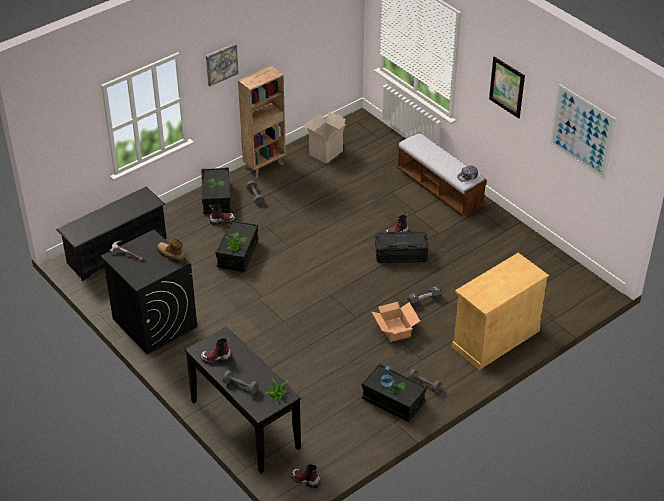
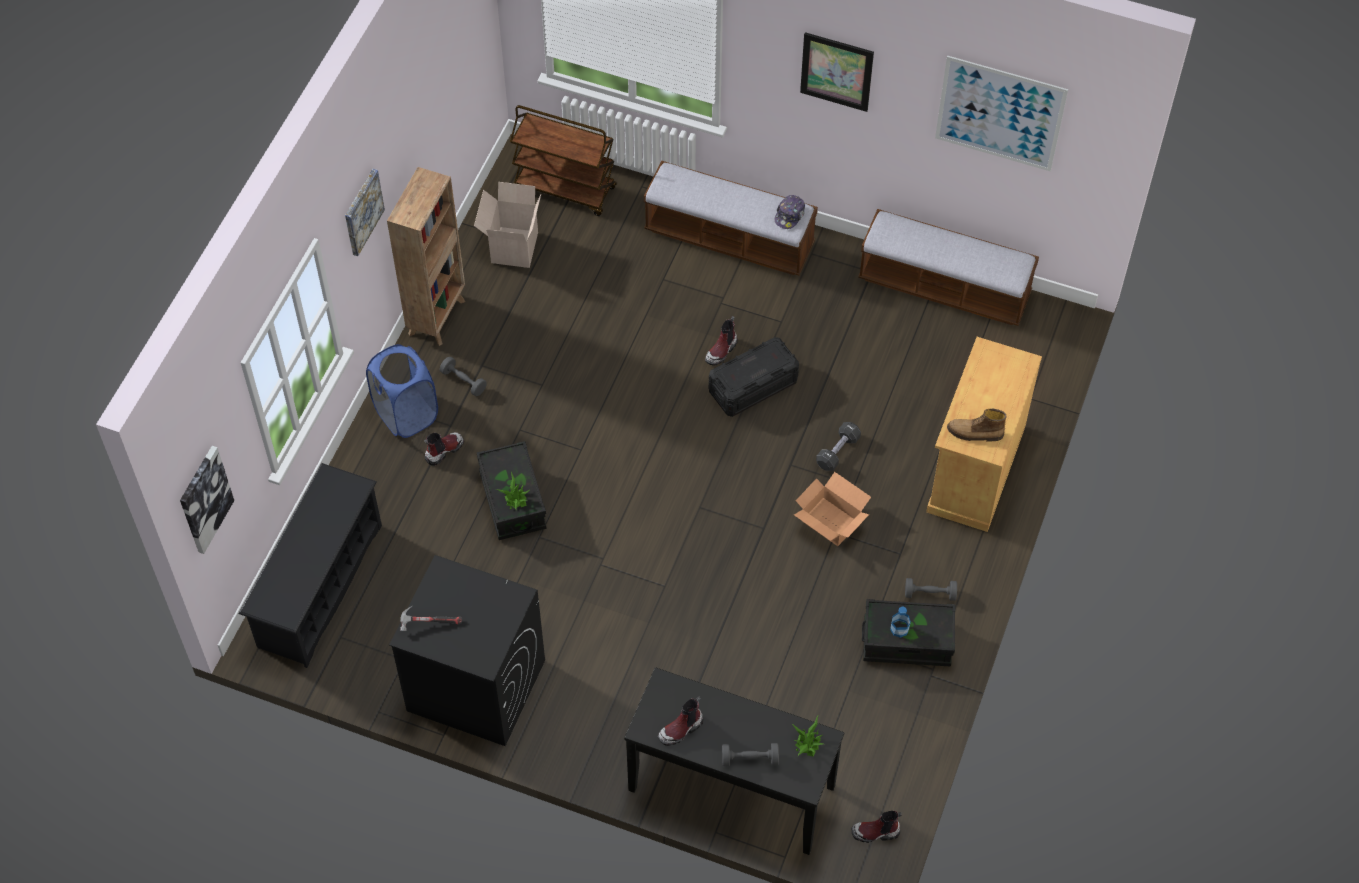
camera: 30 degrees left, 15 degrees up
boot [157,238,185,263] -> boot moved to [947,409,1007,441]
black storage box [201,167,231,214] -> blue laundry basket [366,344,438,438]
none -> picture [180,446,234,554]
none -> brown cart [510,105,617,216]
none -> bench [858,209,1039,326]

